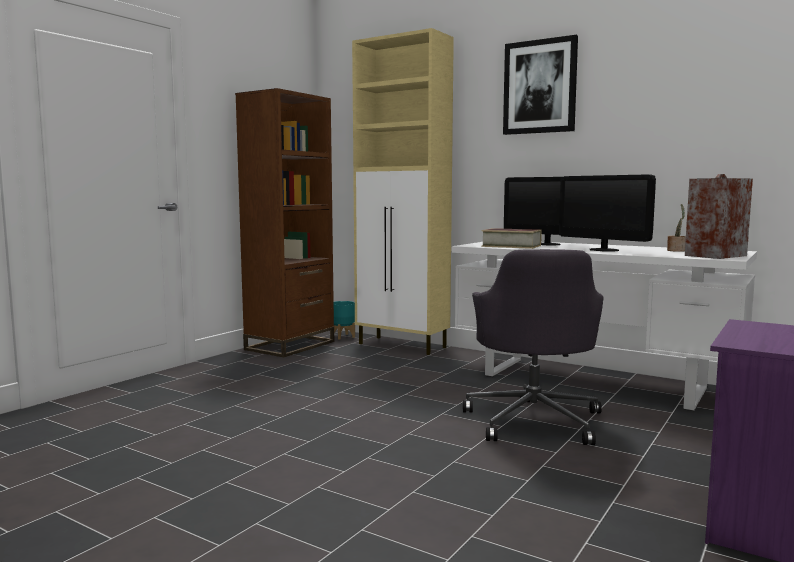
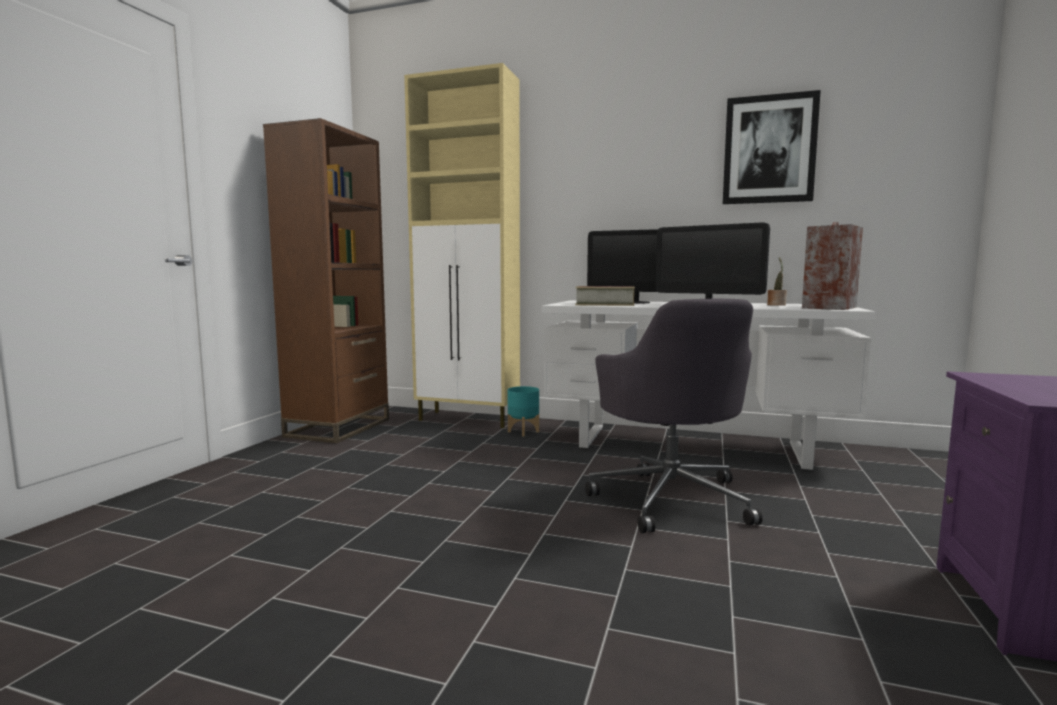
camera: 15 degrees left, 0 degrees up
turquoise planter [334,301,355,340] -> turquoise planter moved to [508,386,539,437]
picture [503,35,578,135] -> picture moved to [723,90,821,204]

